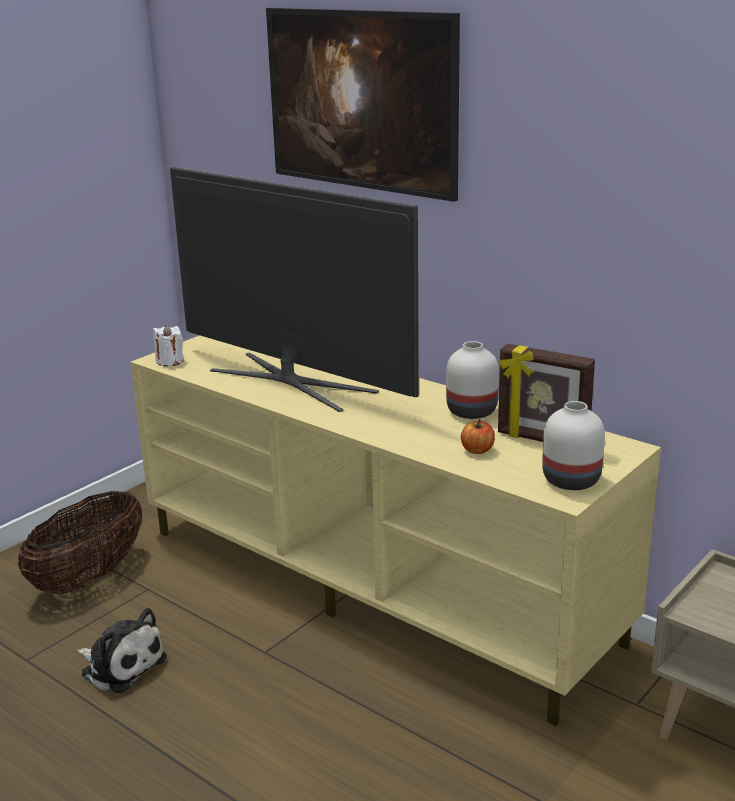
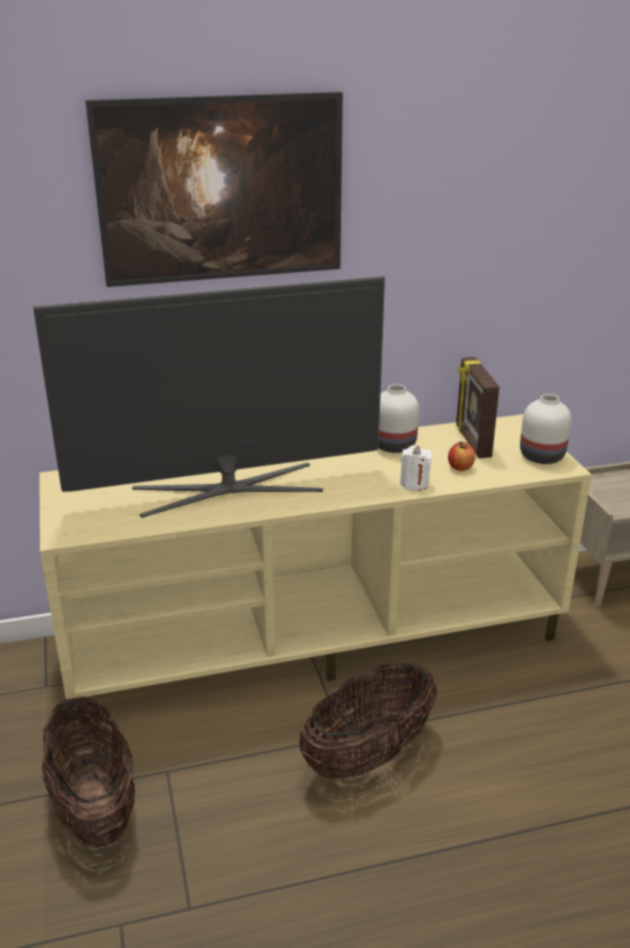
camera: 55 degrees left, 5 degrees up
plush toy [77,608,167,693] -> none
white candle [153,325,184,366] -> white candle moved to [400,445,432,491]
picture frame [498,344,595,442] -> picture frame turned 105 degrees clockwise [456,357,499,458]
none -> basket [299,662,437,779]

